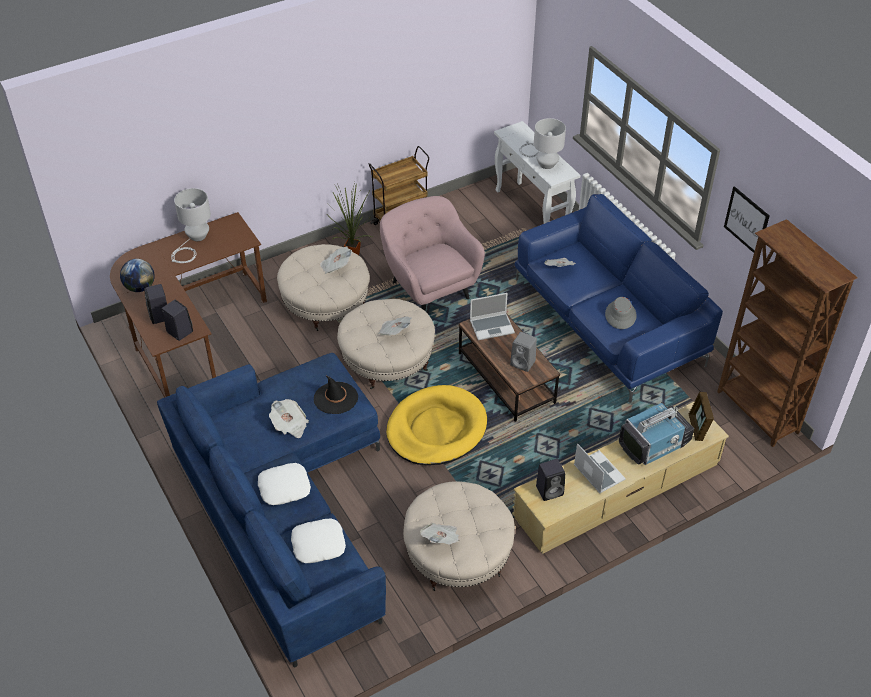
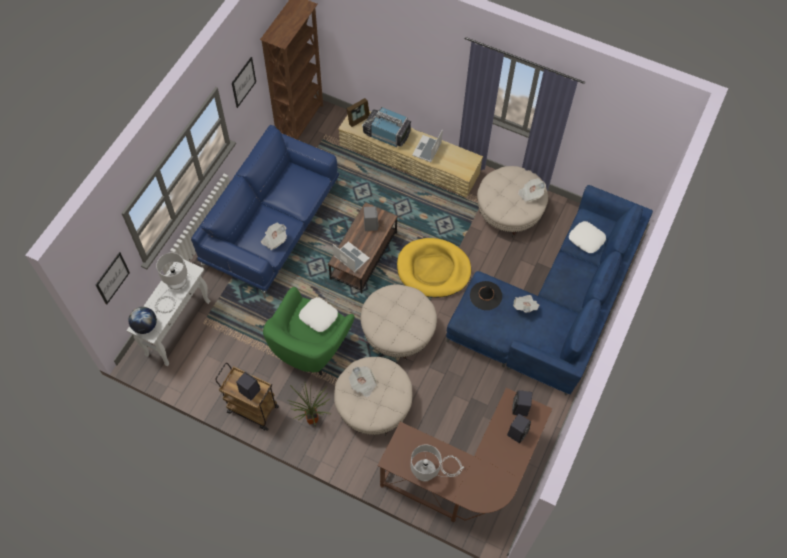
camera: 125 degrees left, 15 degrees up
globe [120,259,155,292] -> globe moved to [128,307,157,334]
white pillow [258,463,311,505] -> white pillow moved to [299,297,338,332]
newspaper [378,316,412,336] -> none
pink armchair [380,196,485,312] -> green armchair [263,287,354,375]
black speaker [536,459,565,501] -> black speaker moved to [236,372,260,400]
grey hat [605,297,637,329] -> none
none -> picture [96,252,130,305]

